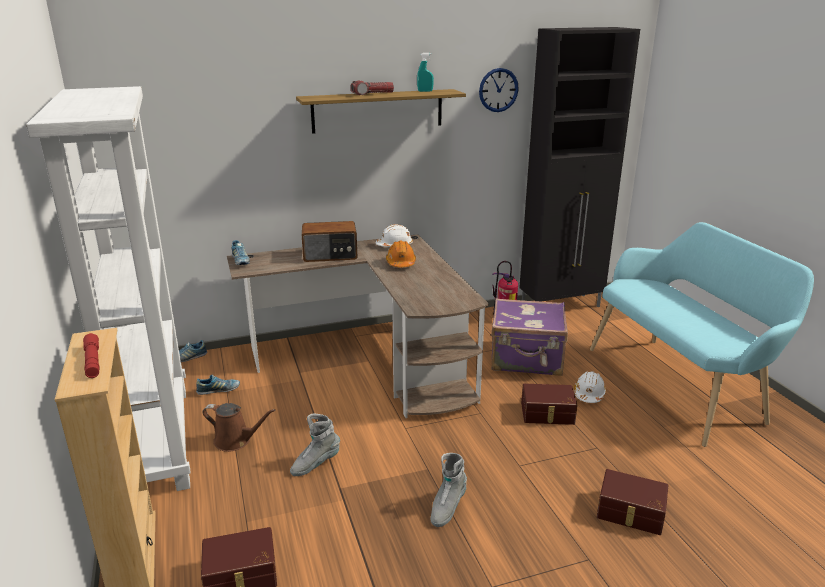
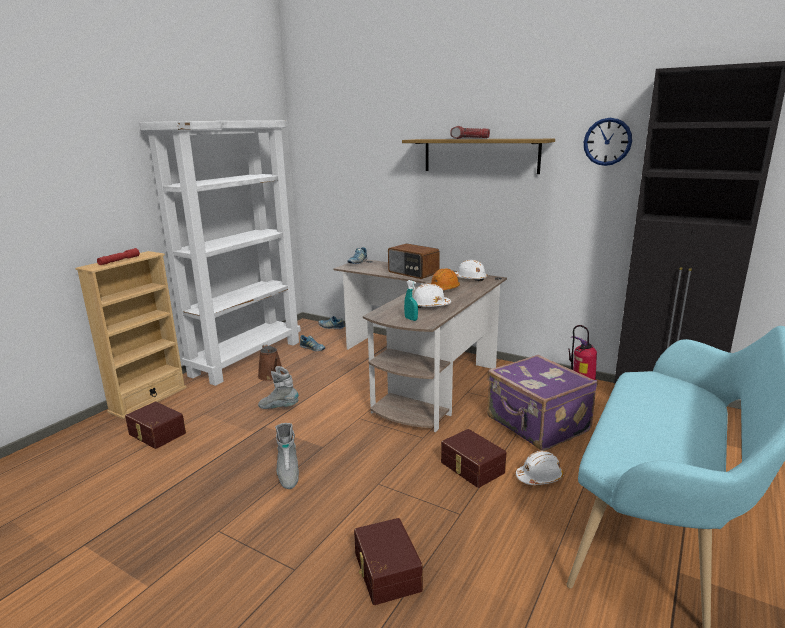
camera: 50 degrees right, 5 degrees down
turquoise spray bottle [417,53,434,92] -> turquoise spray bottle moved to [404,280,418,321]
grey boot [430,453,467,527] -> grey boot turned 90 degrees counterclockwise [275,423,299,489]
none -> white hard hat [413,284,451,308]

